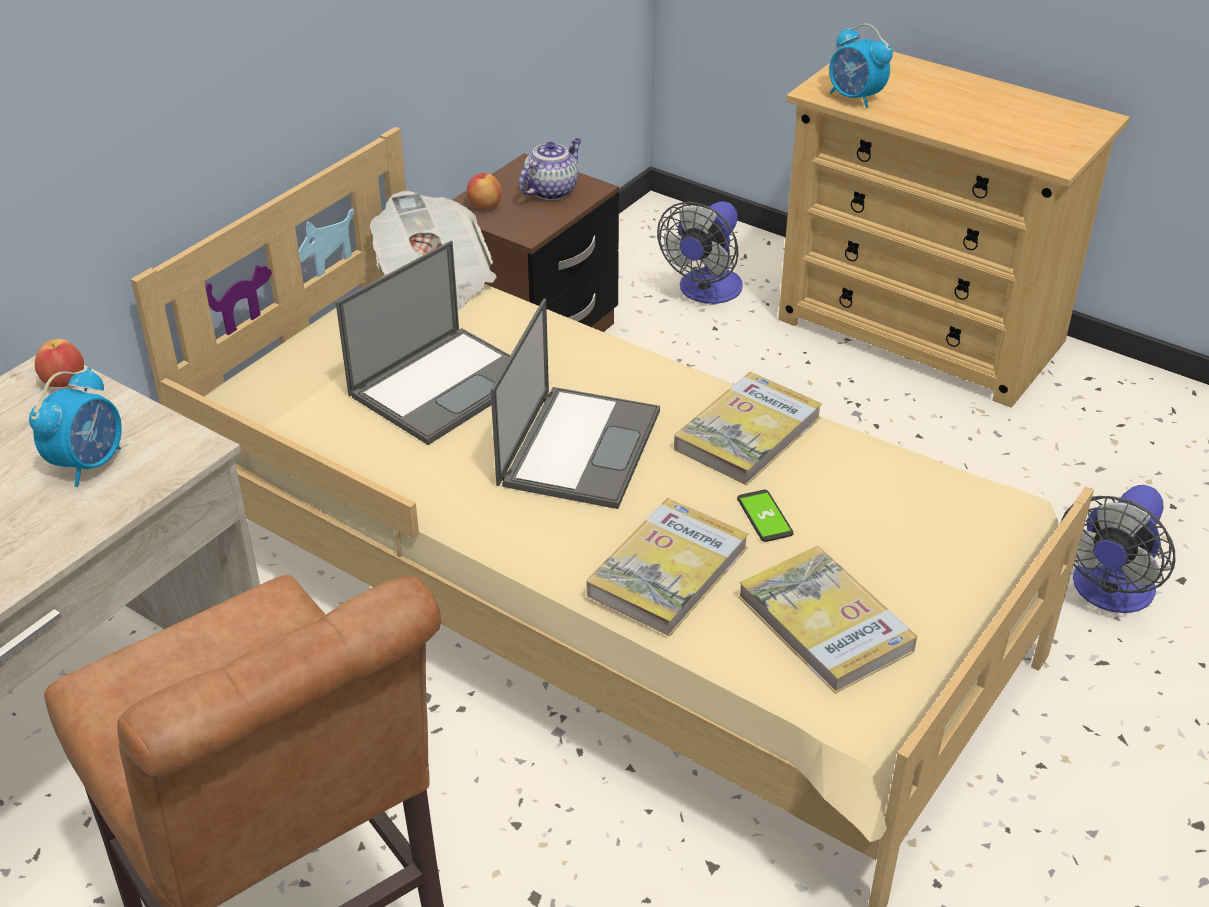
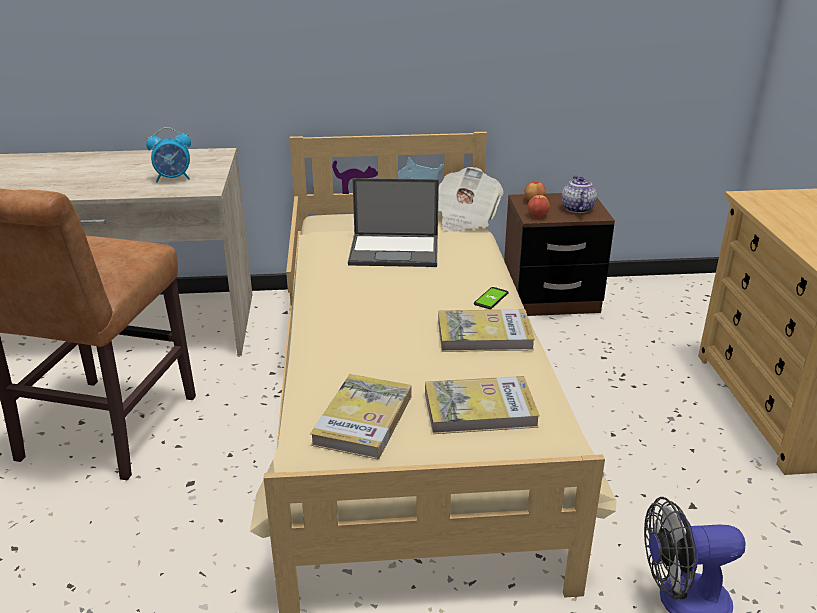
camera: 50 degrees right, 10 degrees down
apple [35,339,84,387] -> apple moved to [528,195,550,217]
laptop [491,299,660,509] -> none
teapot [519,138,582,200] -> teapot turned 90 degrees counterclockwise [561,176,597,213]
book [587,498,749,636] -> book moved to [425,376,540,434]
fan [657,201,743,304] -> none
phone [737,490,794,542] -> phone moved to [474,287,509,309]
alarm clock [829,24,893,108] -> none

